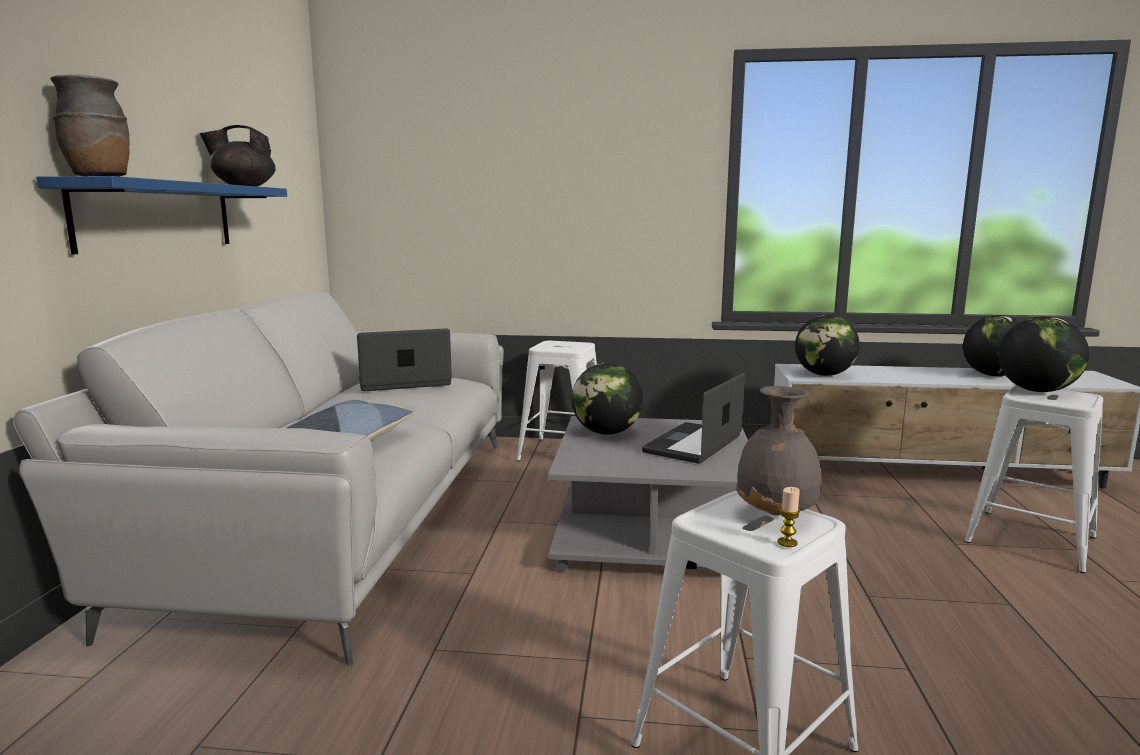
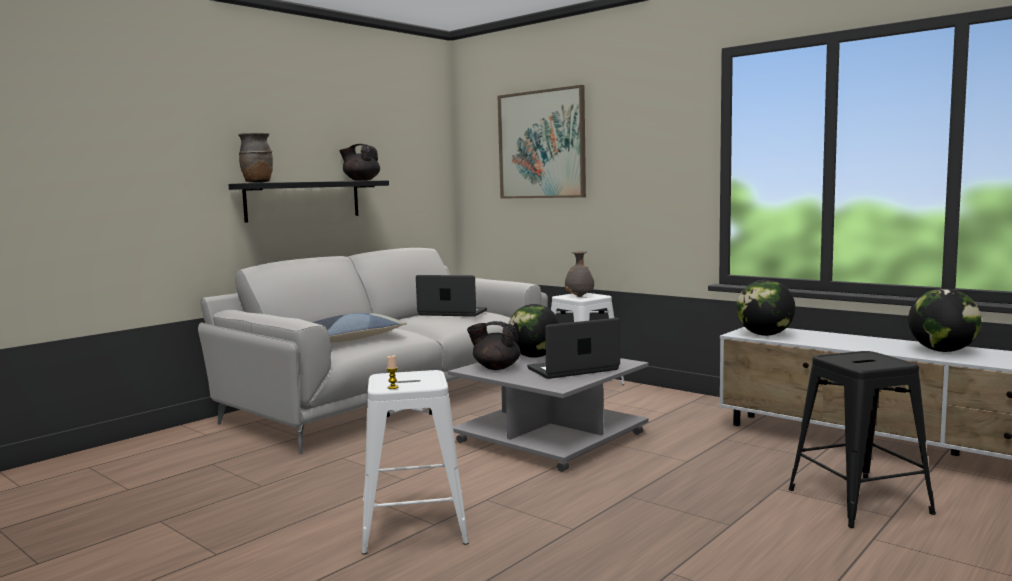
camera: 35 degrees right, 5 degrees down
blue shelf [36,176,287,254] -> black shelf [228,180,389,223]
grey vase [736,386,822,515] -> grey vase moved to [565,251,594,297]
white stool [965,385,1103,573] -> black stool [789,351,936,528]
globe [998,316,1089,392] -> none
none -> black teapot [467,321,521,370]
none -> picture [498,85,586,199]

